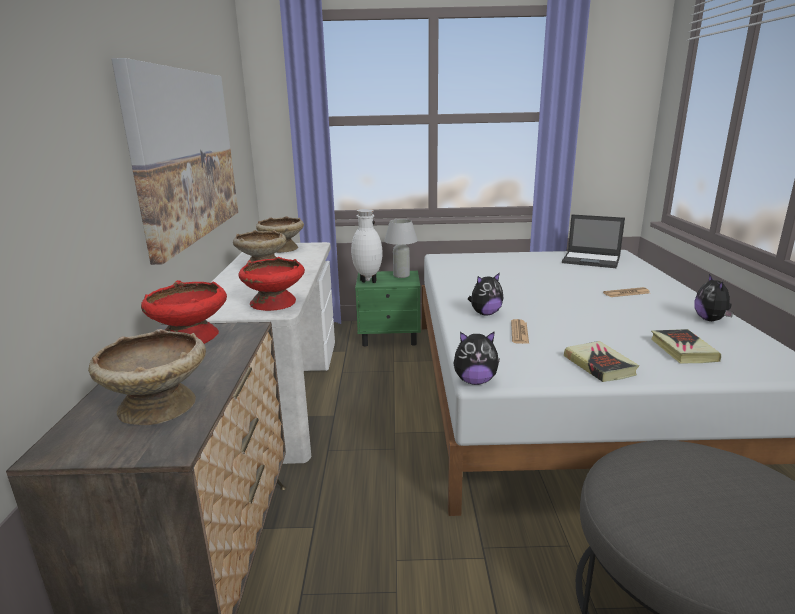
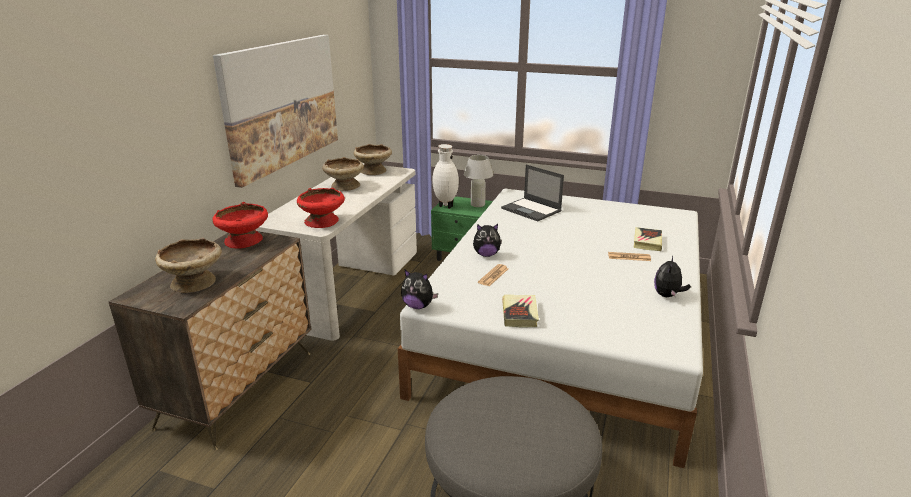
camera: 20 degrees right, 5 degrees up
laptop [562,214,625,268] -> laptop moved to [501,165,564,221]
book [651,329,721,363] -> book moved to [634,227,662,251]

